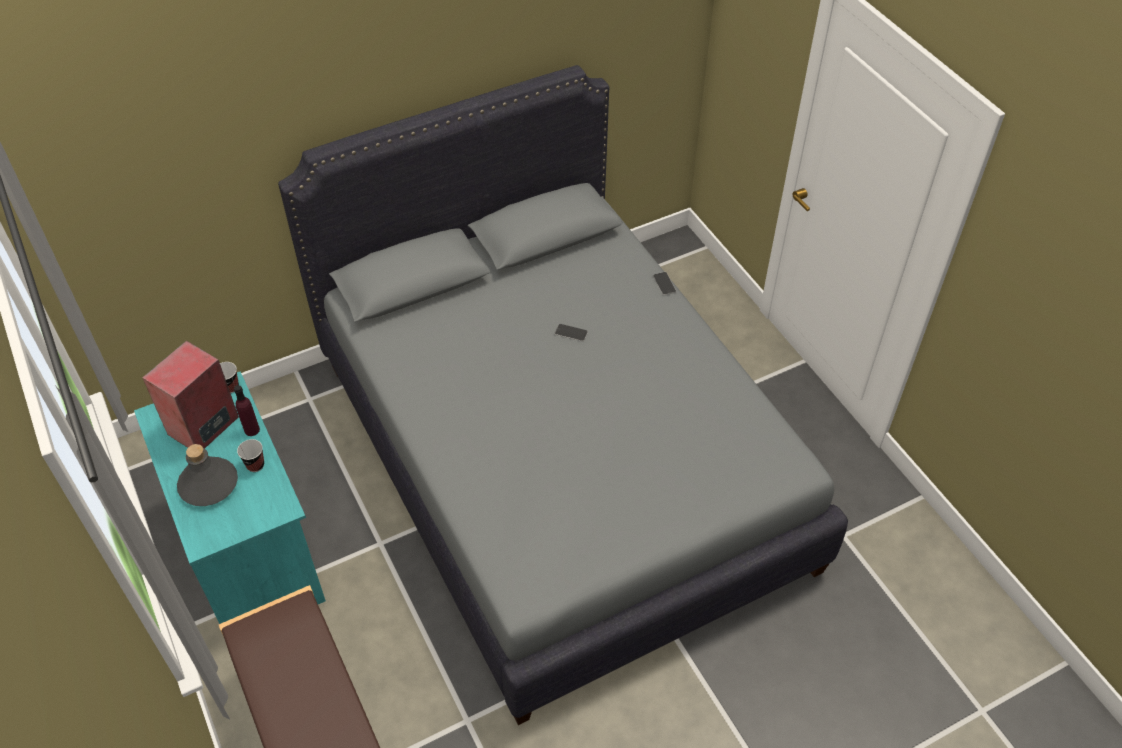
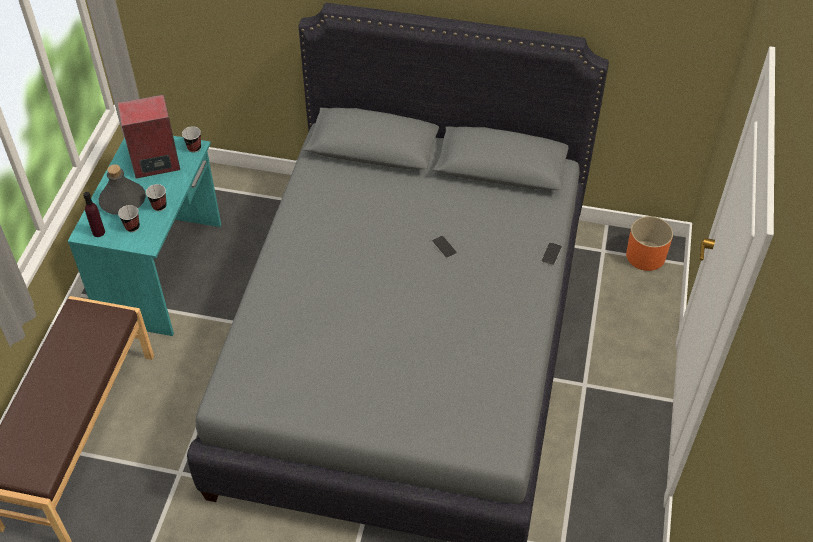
camera: 40 degrees right, 0 degrees up
purple bottle [234,385,260,436] -> purple bottle moved to [83,192,105,237]
none -> cup [118,205,140,232]
none -> orange planter [626,216,673,271]

